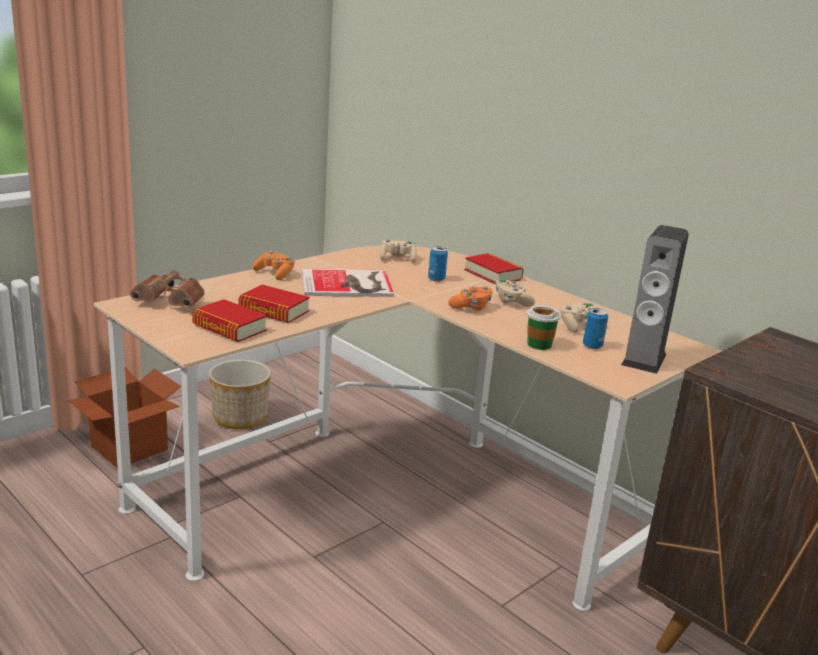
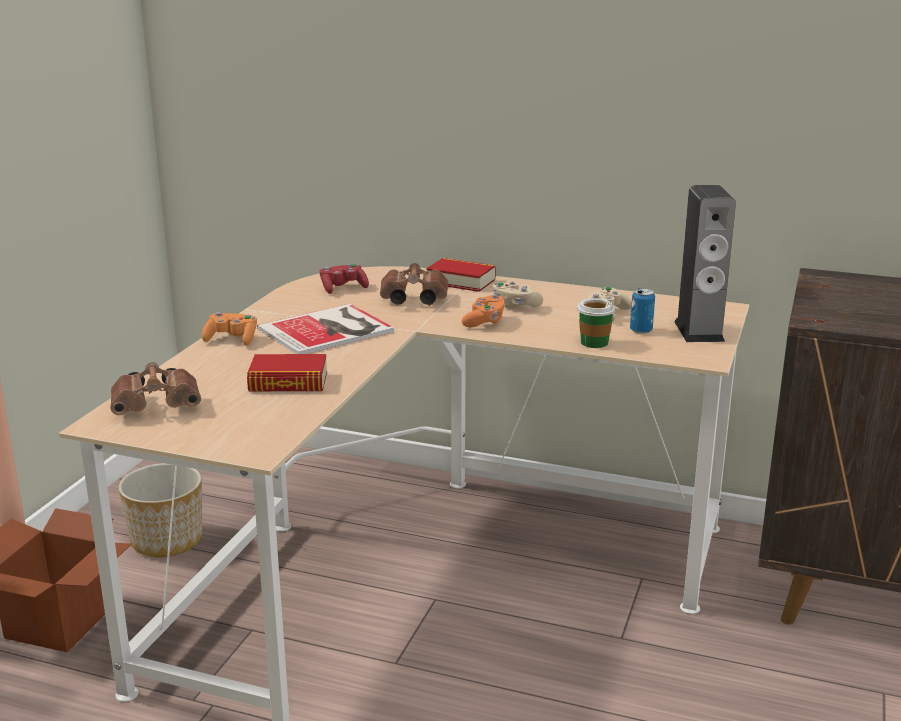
camera: 25 degrees left, 0 degrees up
book [192,299,267,342] -> none
beige game controller [380,239,417,263] -> red game controller [320,264,369,294]
can [428,246,448,282] -> brown binoculars [380,263,449,306]

